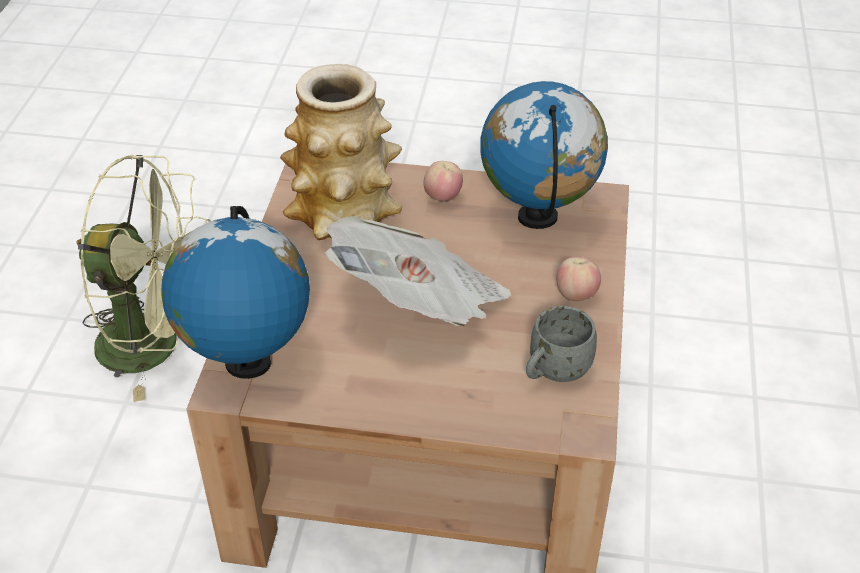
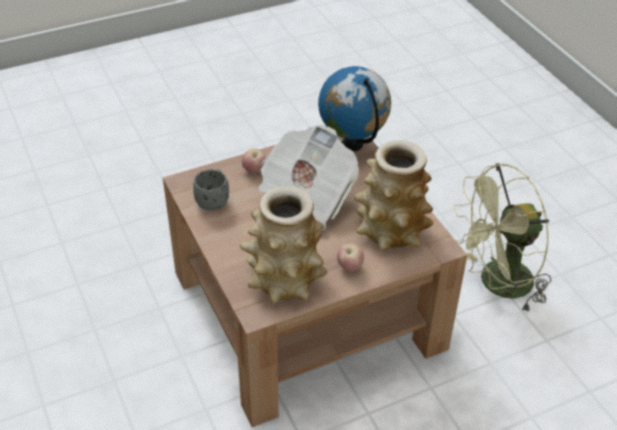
camera: 145 degrees right, 0 degrees up
globe [480,81,608,229] -> vase [240,186,328,303]
apple [556,257,601,301] -> apple moved to [242,148,266,173]

